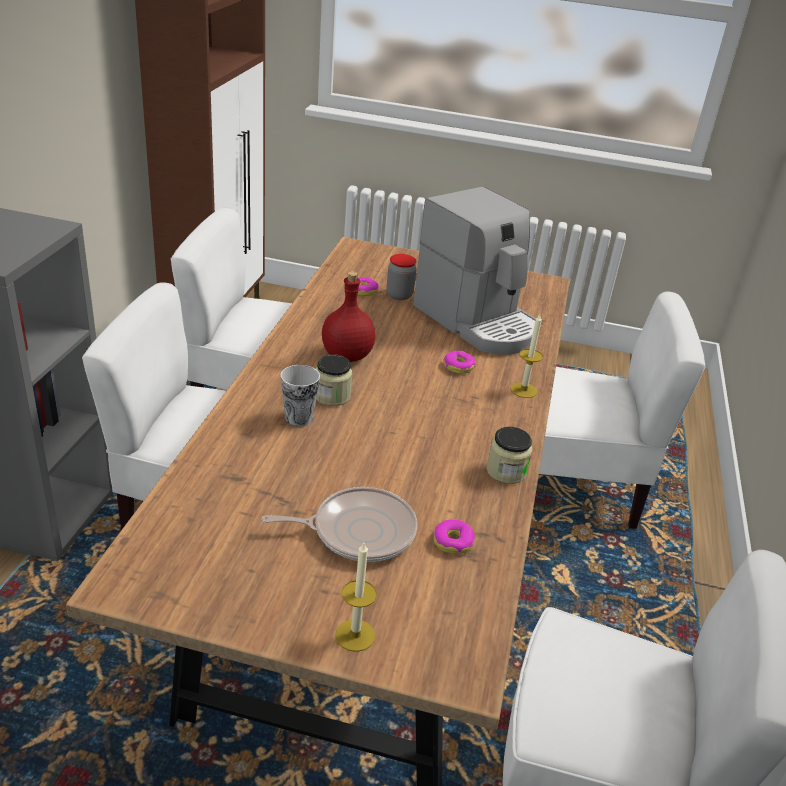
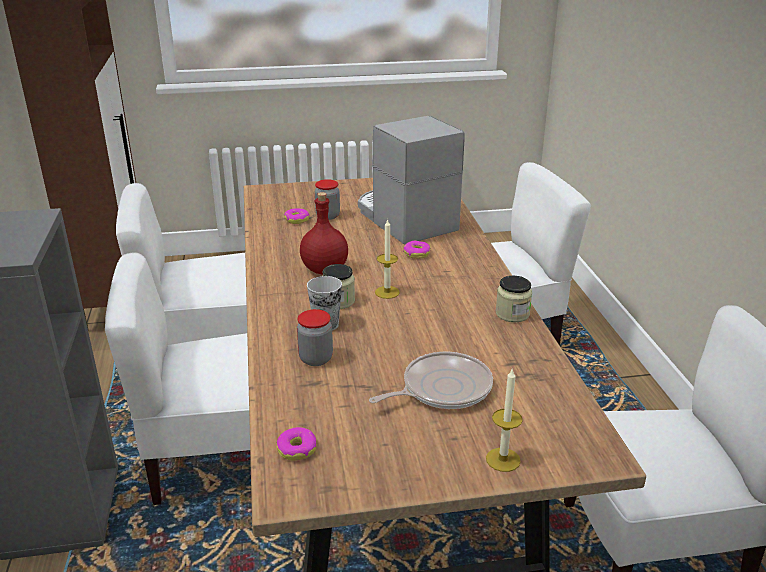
camera: 20 degrees left, 5 degrees down
coffee machine [413,187,536,355] -> coffee machine turned 150 degrees counterclockwise [358,116,465,245]
donut [434,519,475,554] -> donut moved to [277,427,316,461]
candle [510,314,543,398] -> candle moved to [375,219,400,299]
none -> jar [297,309,333,366]

